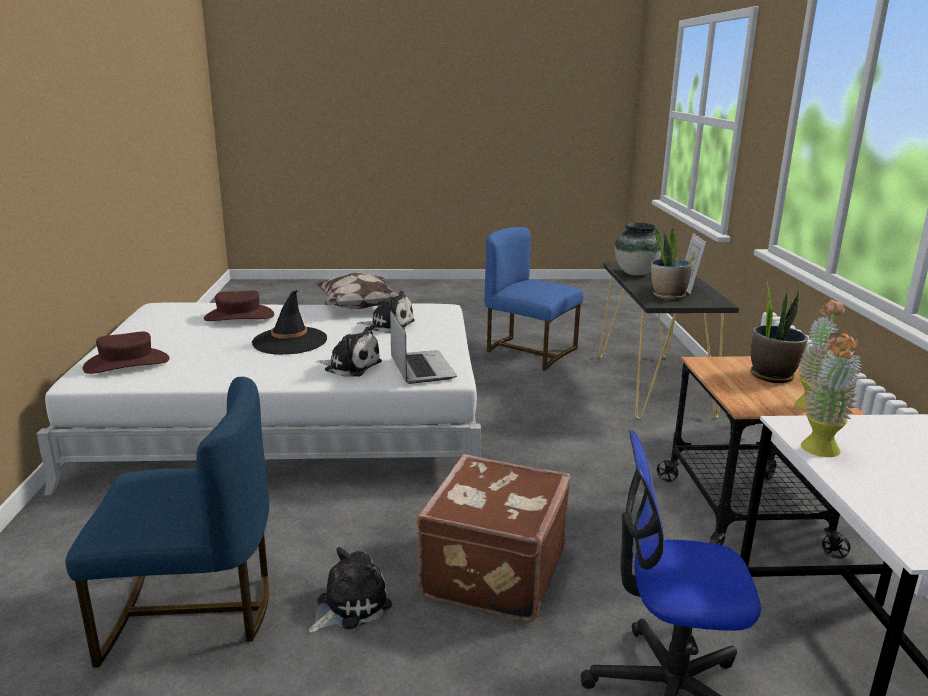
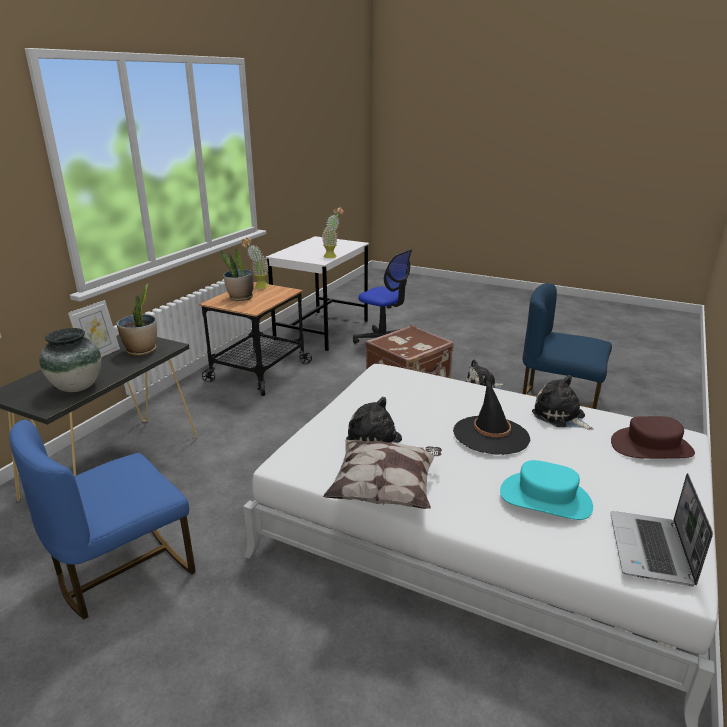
camera: 150 degrees left, 5 degrees up
brown hat [204,290,274,321] -> turquoise hat [500,460,593,520]
plush toy [317,326,382,377] -> plush toy moved to [532,375,594,430]
laptop [390,310,457,384] -> laptop moved to [610,473,713,586]
blue chair [484,227,584,371] -> blue chair turned 75 degrees clockwise [9,420,196,619]

